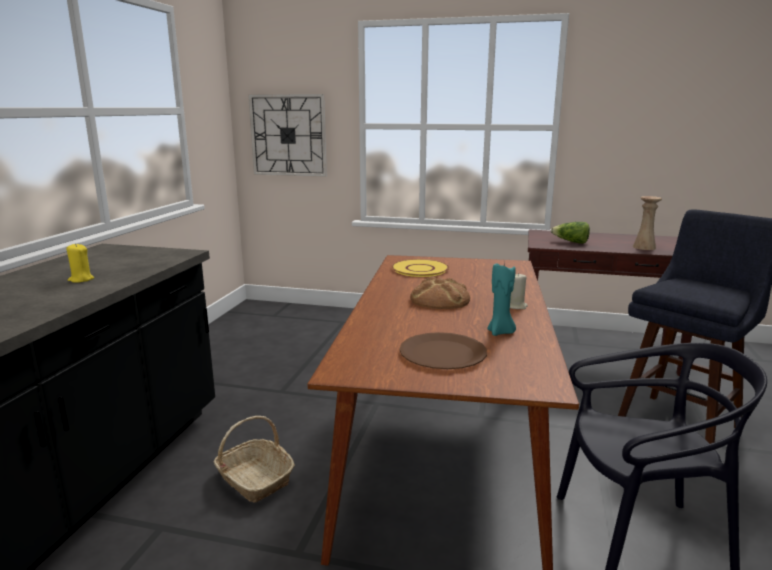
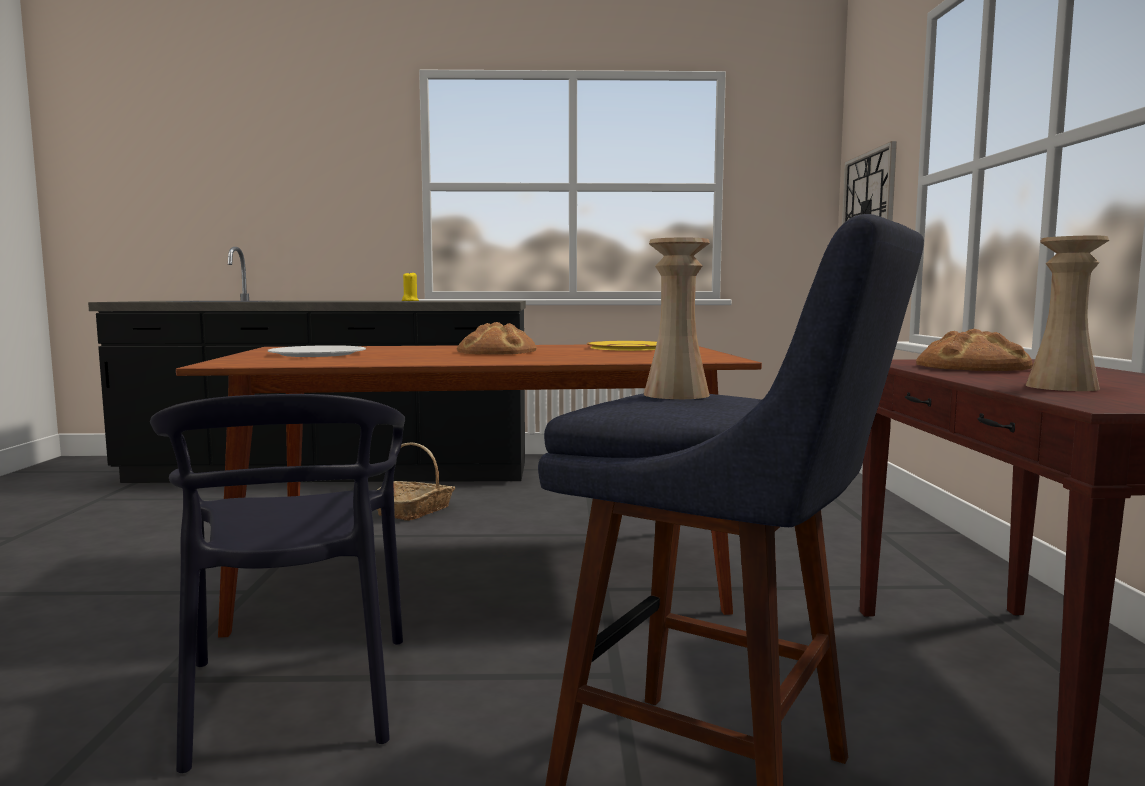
camera: 75 degrees right, 10 degrees down
brown plate [399,332,487,369] -> white plate [268,345,366,357]
turquoise candle [488,262,516,336] -> none
beige candle [510,273,528,309] -> none
lettuce [551,222,590,244] -> bread [916,329,1033,371]
none -> beige vase [644,238,710,399]

